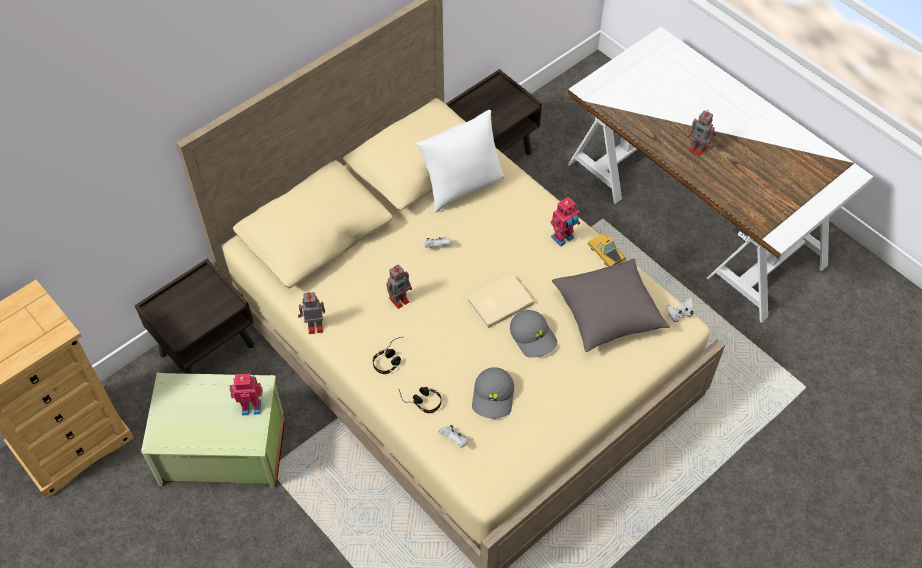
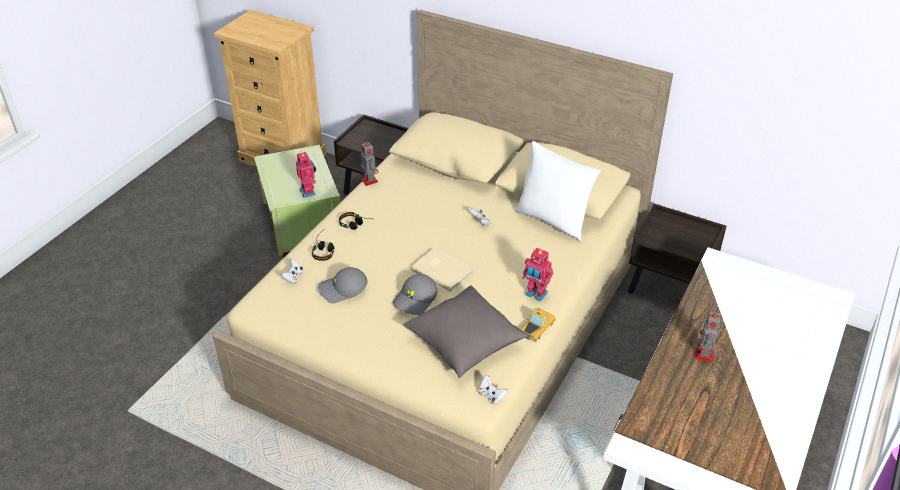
camera: 70 degrees right, 15 degrees down
toy robot [386,264,412,309] -> none

